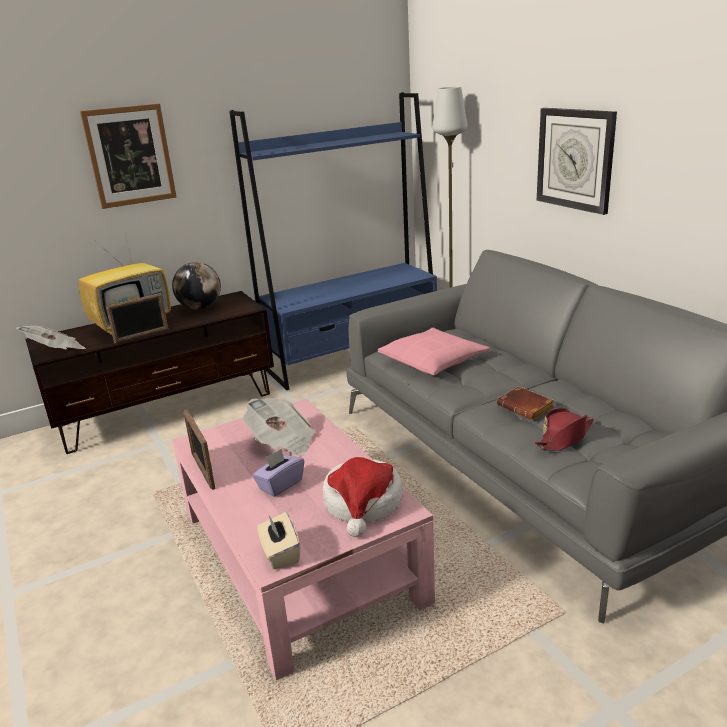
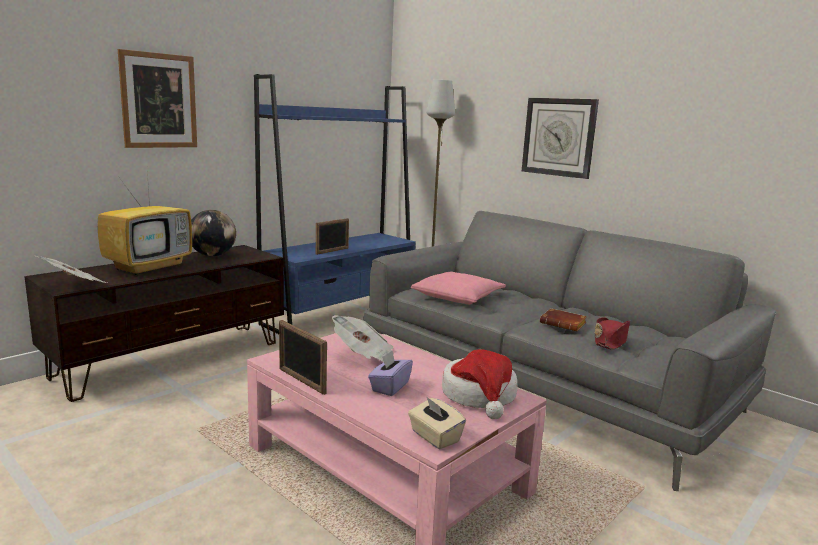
camera: 20 degrees left, 10 degrees down
picture frame [106,293,169,343] -> picture frame moved to [316,218,349,255]

